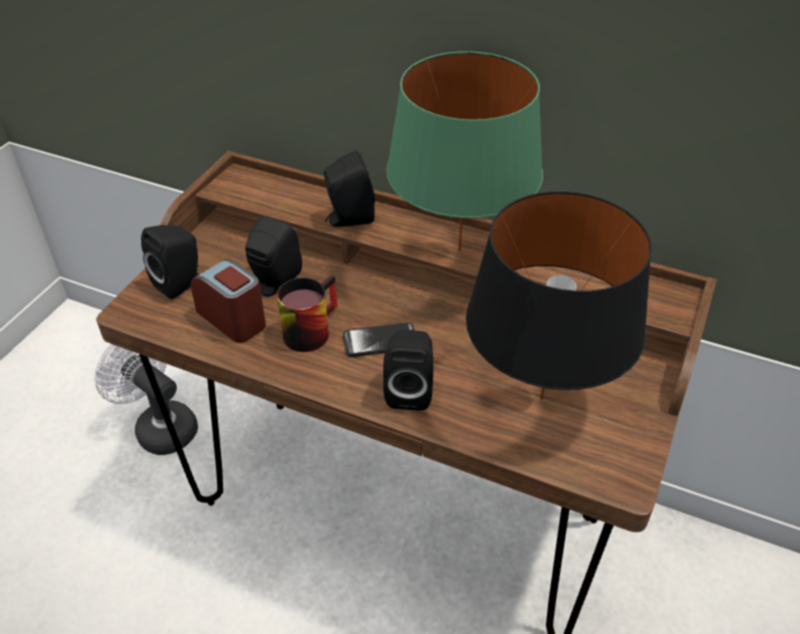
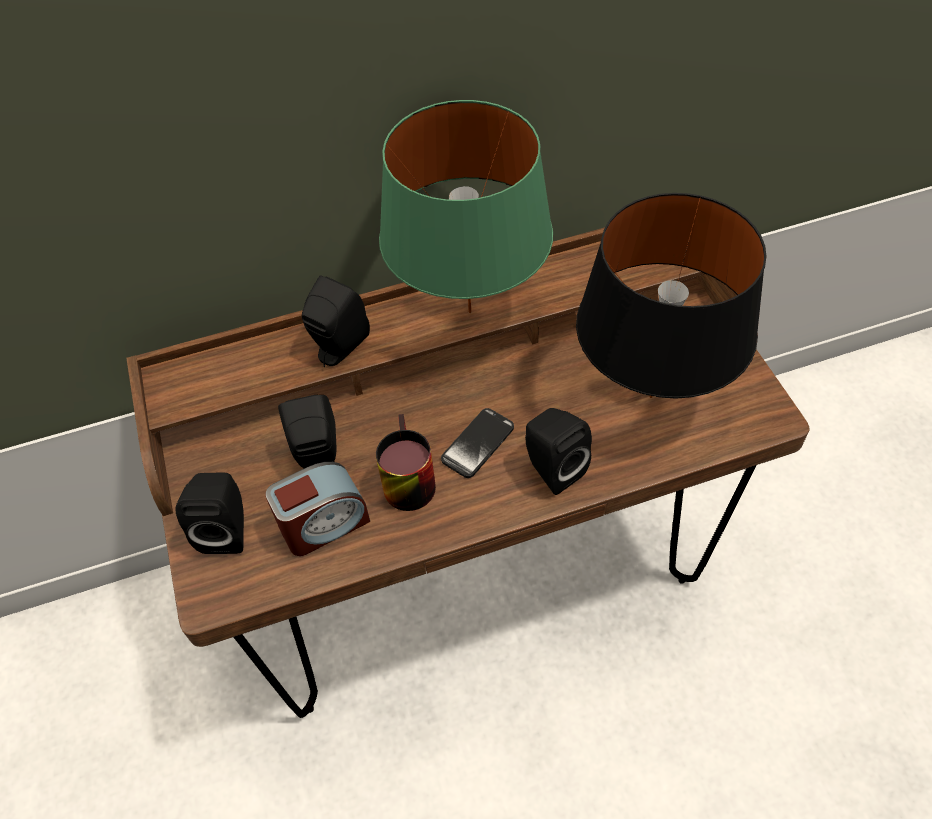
camera: 40 degrees left, 10 degrees up
white fan [95,344,198,455] -> none
alarm clock [191,259,266,343] -> alarm clock turned 150 degrees clockwise [265,462,370,556]

